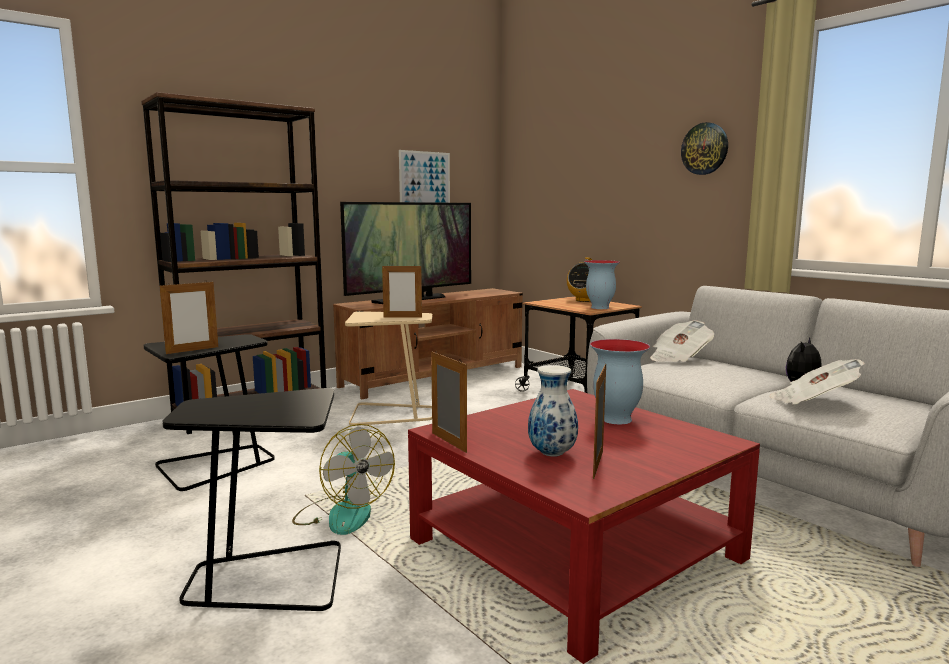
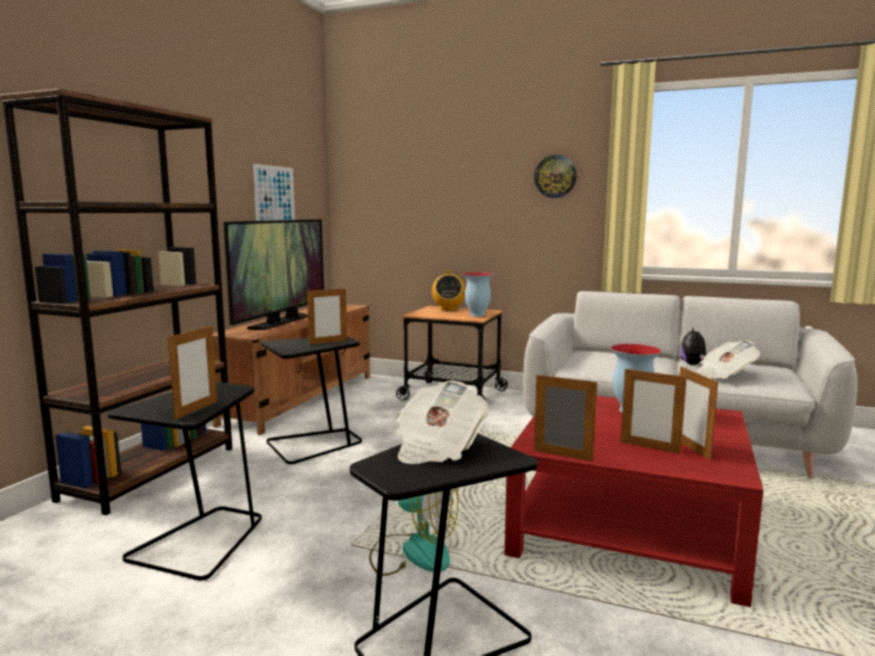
camera: 30 degrees left, 0 degrees up
beige side table [345,311,432,426] -> black side table [261,336,362,464]
vase [528,365,578,457] -> picture frame [621,367,687,454]
newspaper [650,320,714,362] -> newspaper moved to [395,381,489,464]

